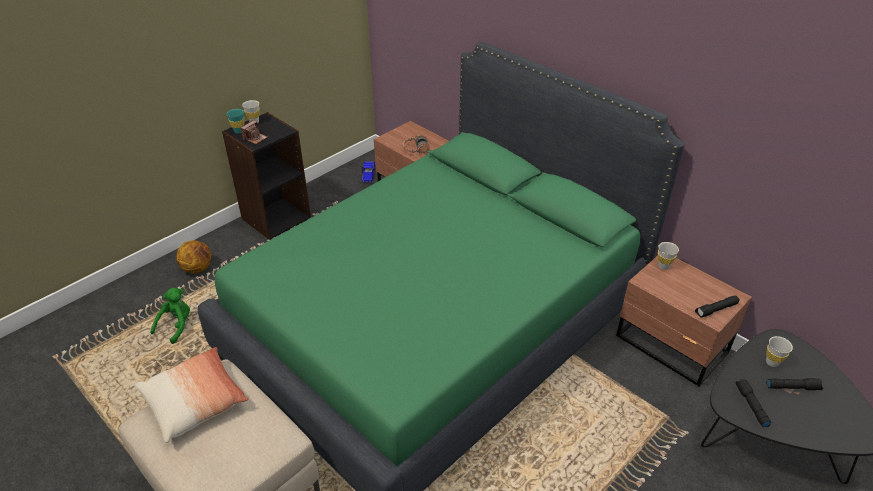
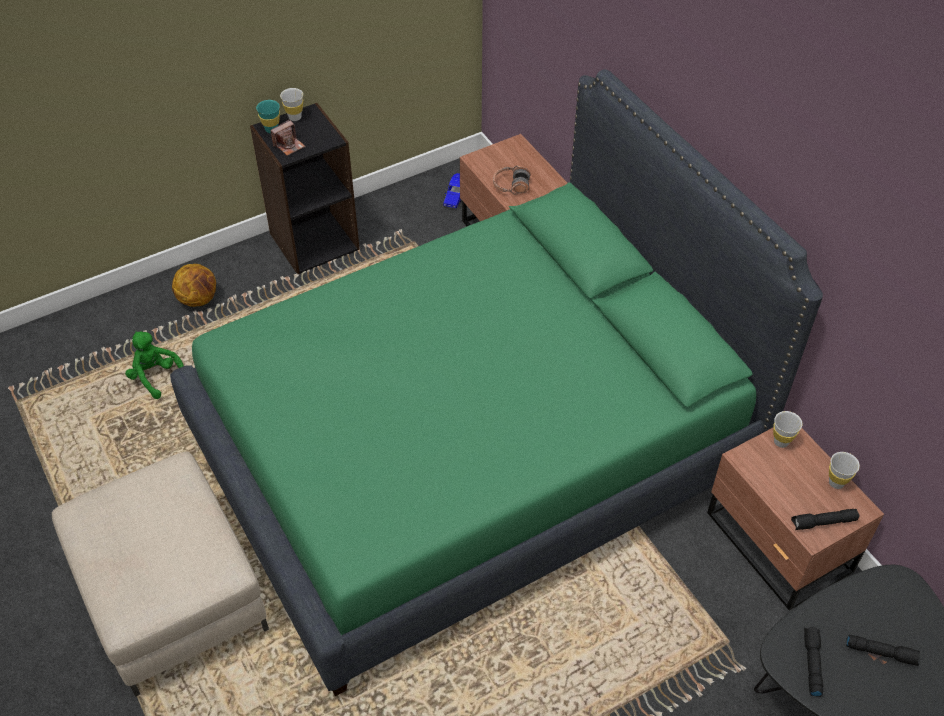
camera: 15 degrees right, 10 degrees up
pillow [135,347,249,443] -> none
green plush toy [151,288,190,344] -> green plush toy turned 90 degrees counterclockwise [125,331,184,399]
white cup [766,336,793,367] -> white cup moved to [829,452,860,489]

